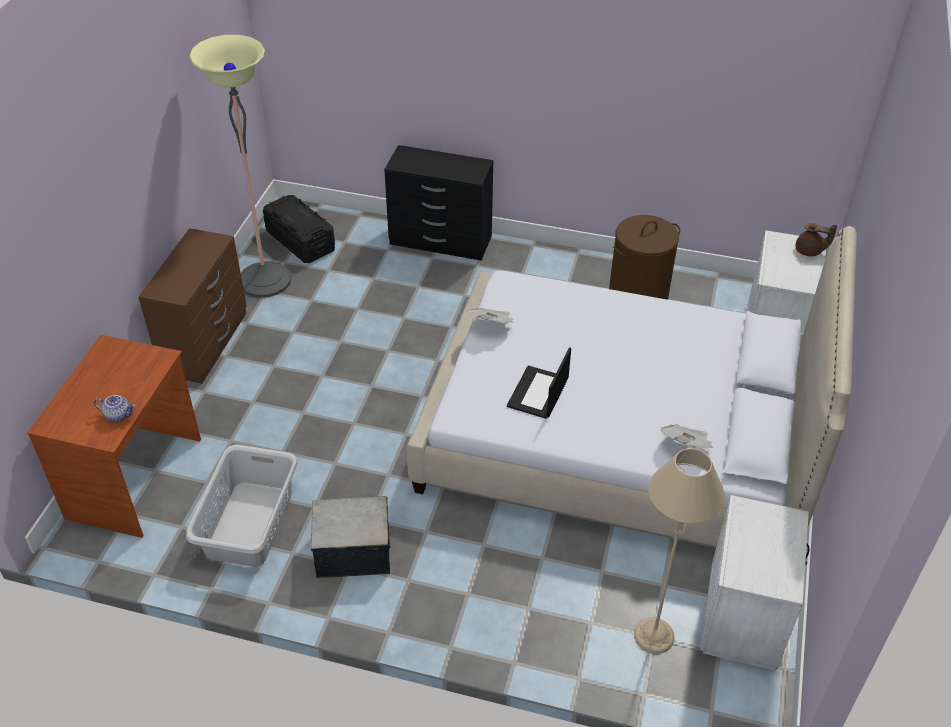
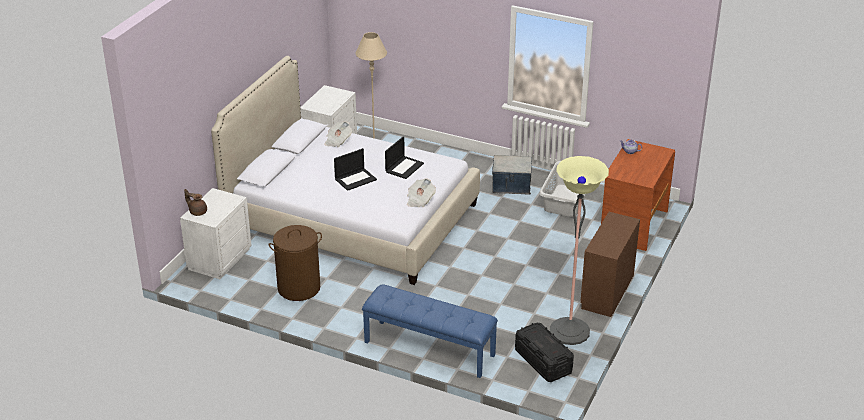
camera: 170 degrees left, 10 degrees down
black dresser [384,145,493,261] -> blue bench [362,284,498,378]
none -> laptop [334,148,377,191]

